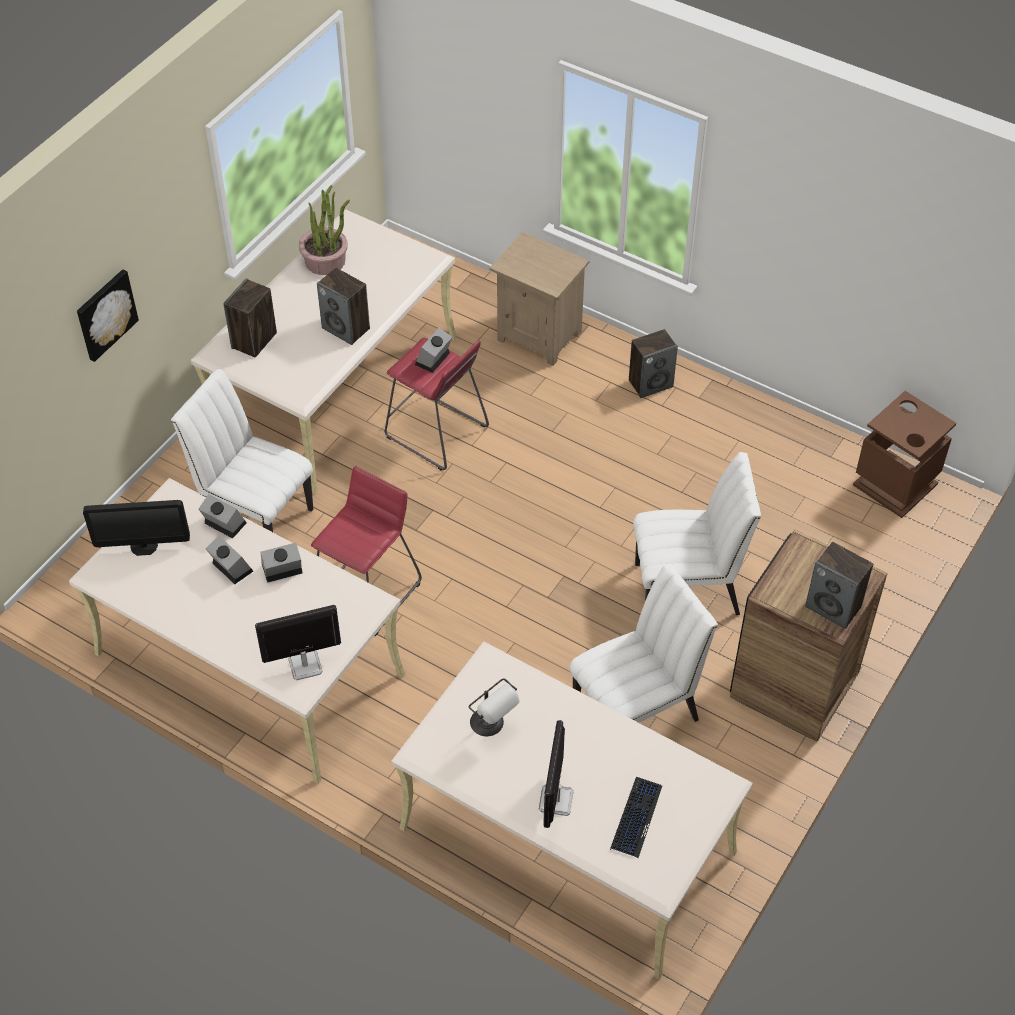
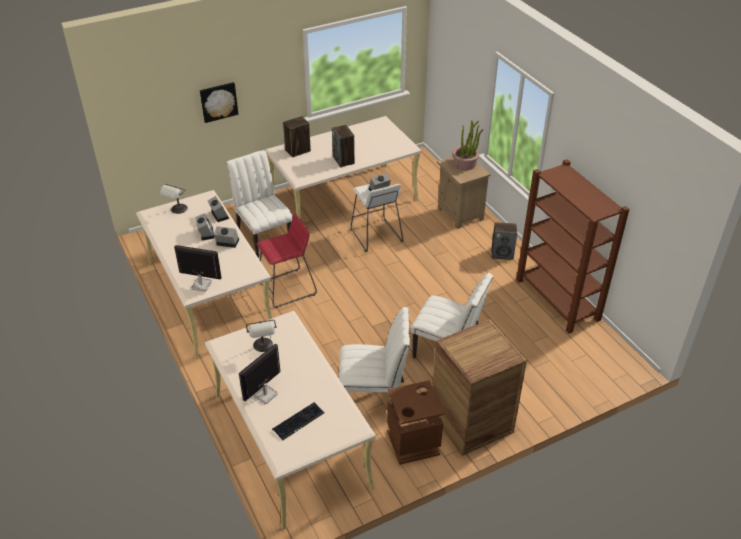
camera: 30 degrees right, 10 degrees down
monitor [83,500,190,556] -> table lamp [160,184,188,214]
potted plant [299,185,350,275] -> potted plant moved to [452,121,484,170]
red stool [385,338,489,471] -> white stool [351,184,404,252]
speaker [805,542,873,629] -> none
brown trash can [853,391,956,518] -> brown trash can moved to [387,380,444,465]
none -> brown bookcase [516,159,629,334]

